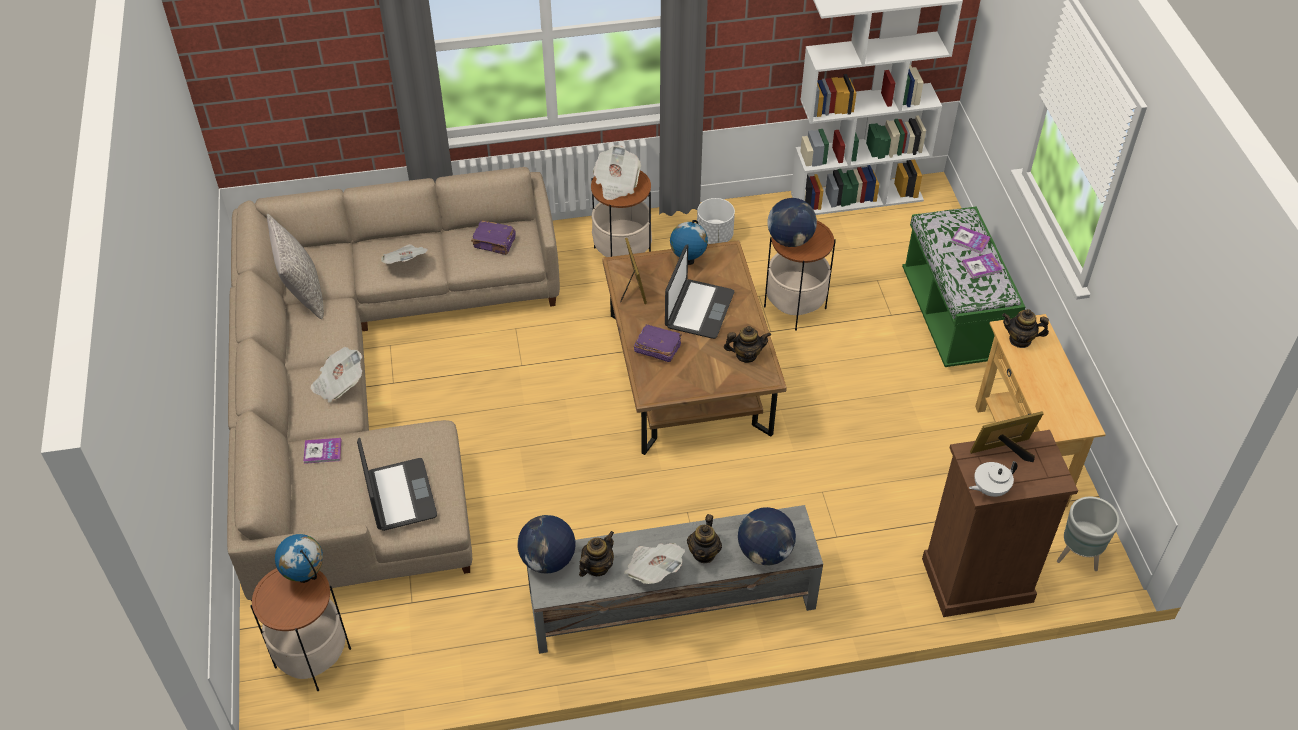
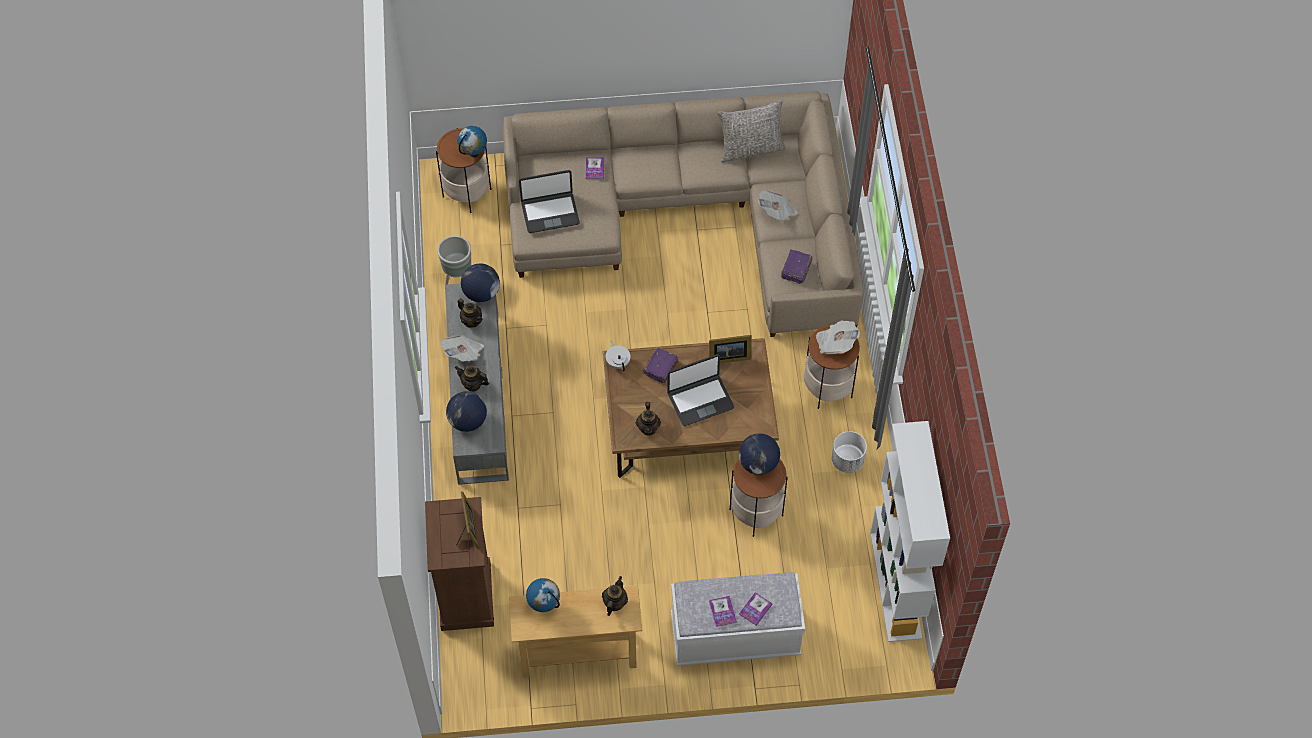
camera: 95 degrees right, 10 degrees up
newspaper [310,347,362,403] -> none
laptop [665,245,734,339] -> laptop turned 45 degrees counterclockwise [667,354,734,426]
globe [670,220,708,265] -> globe moved to [526,578,560,612]
green bench [902,207,1025,367] -> white bench [671,572,805,666]
white teapot [969,461,1018,497] -> white teapot moved to [606,341,631,371]
grey planter [1057,497,1120,571] -> grey planter moved to [437,236,471,285]

